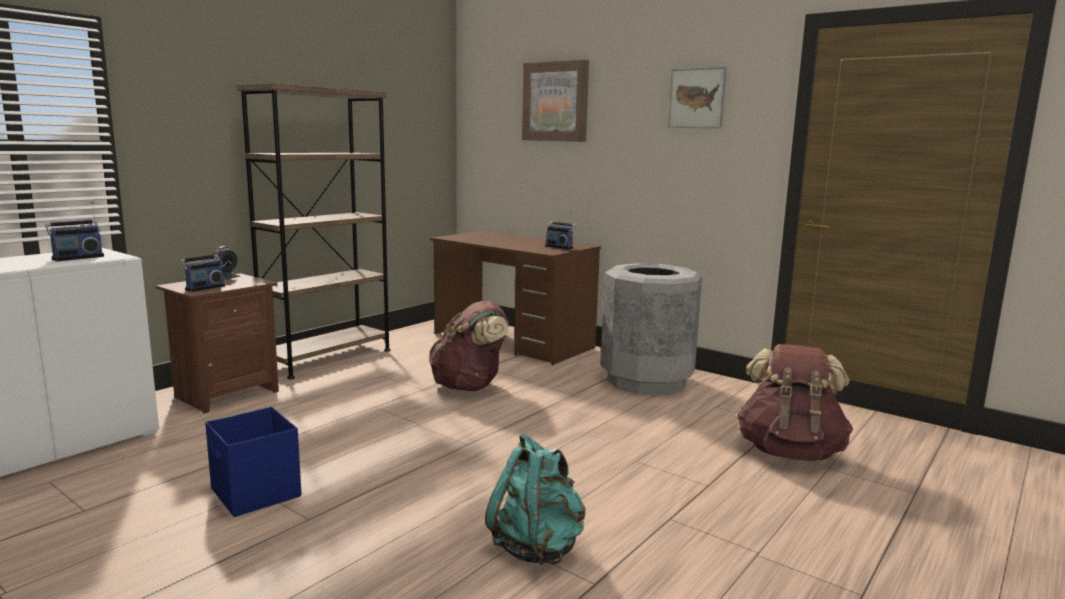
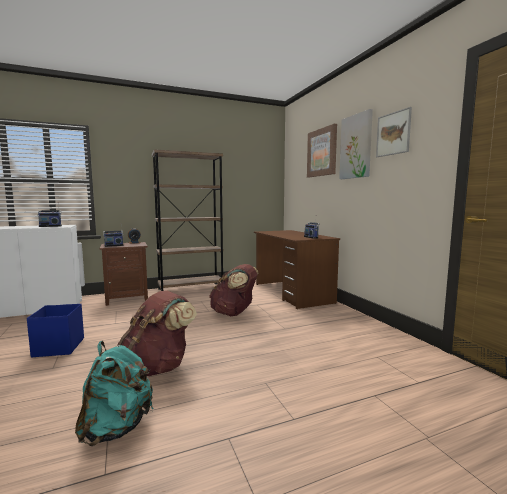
camera: 30 degrees right, 5 degrees down
grey trash can [600,263,702,395] -> none
brown backpack [737,344,853,461] -> brown backpack moved to [117,290,197,376]
none -> picture [339,109,373,179]

